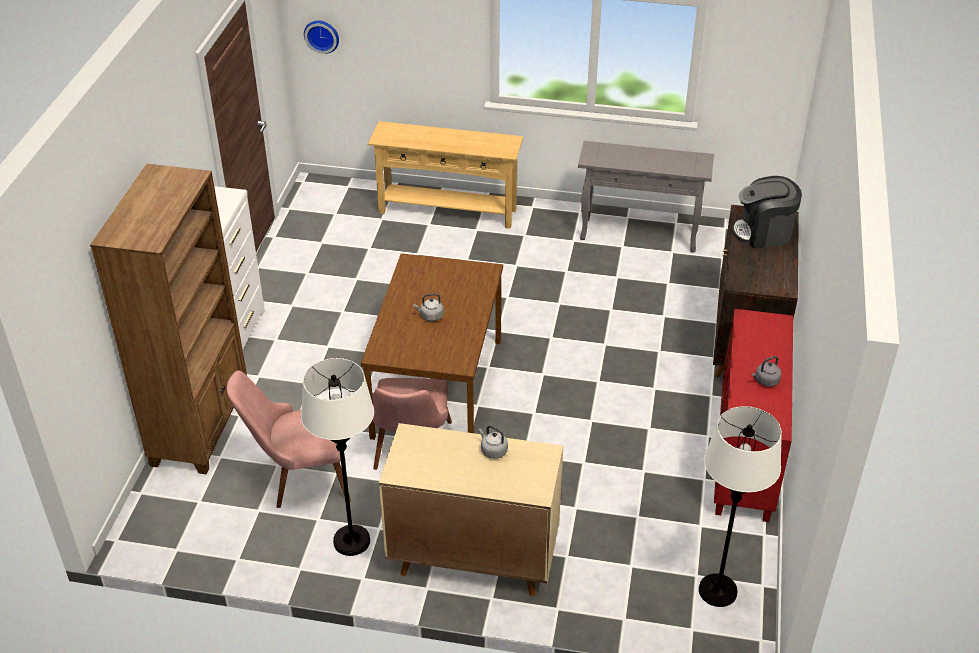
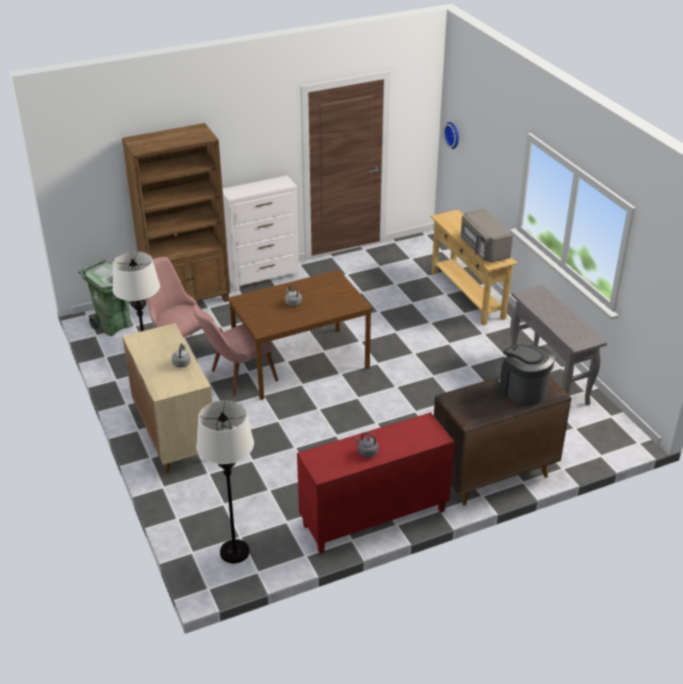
camera: 55 degrees right, 5 degrees down
none -> green trash can [78,260,131,336]
none -> grey microwave [460,209,513,263]

